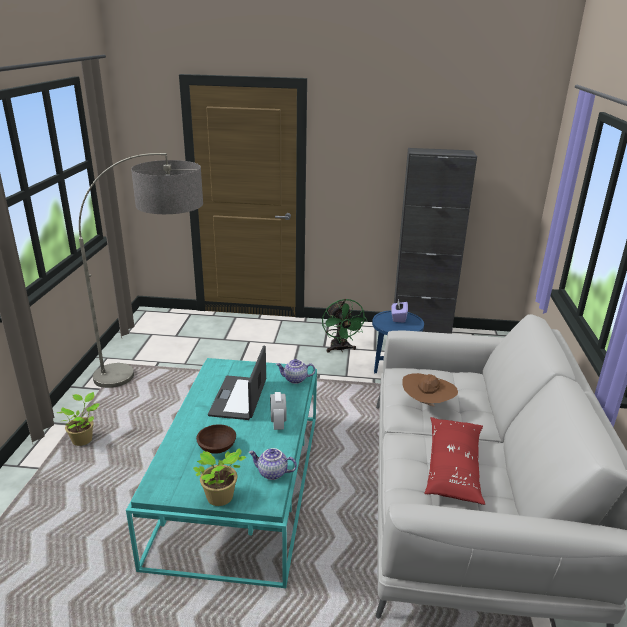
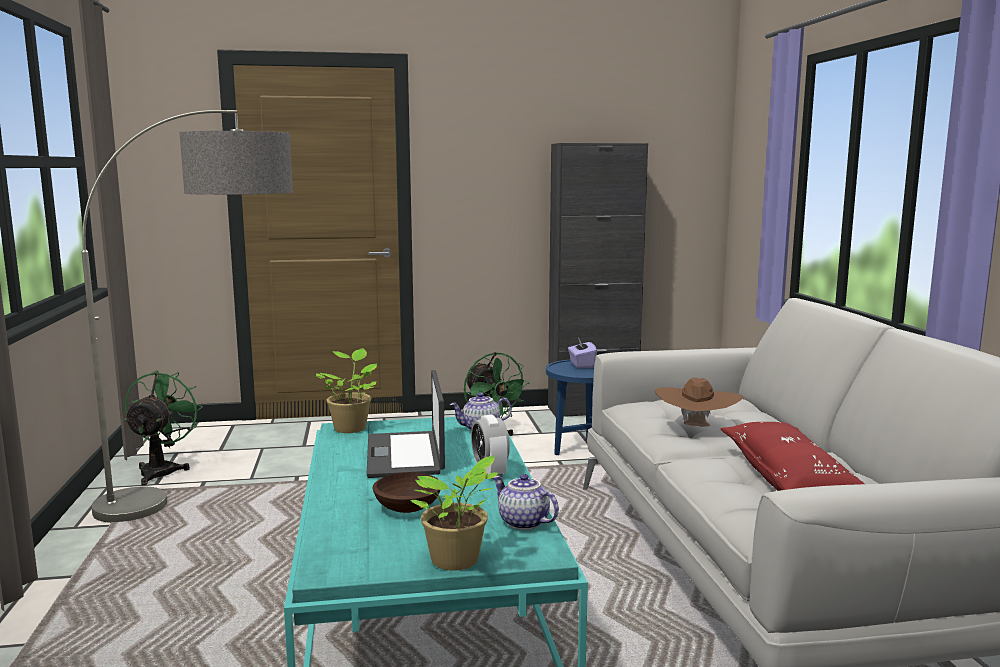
camera: 15 degrees left, 15 degrees down
potted plant [57,392,100,446] -> potted plant moved to [315,348,377,433]
teapot [249,448,297,480] -> teapot turned 45 degrees clockwise [493,474,559,530]
none -> green fan [124,370,203,485]

